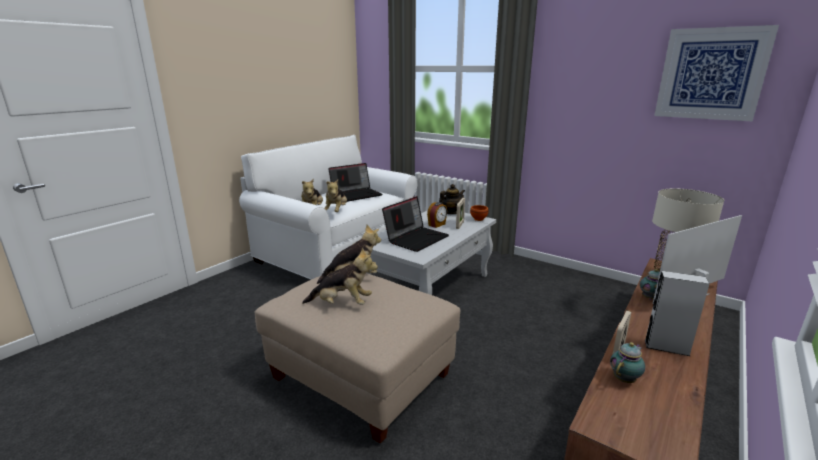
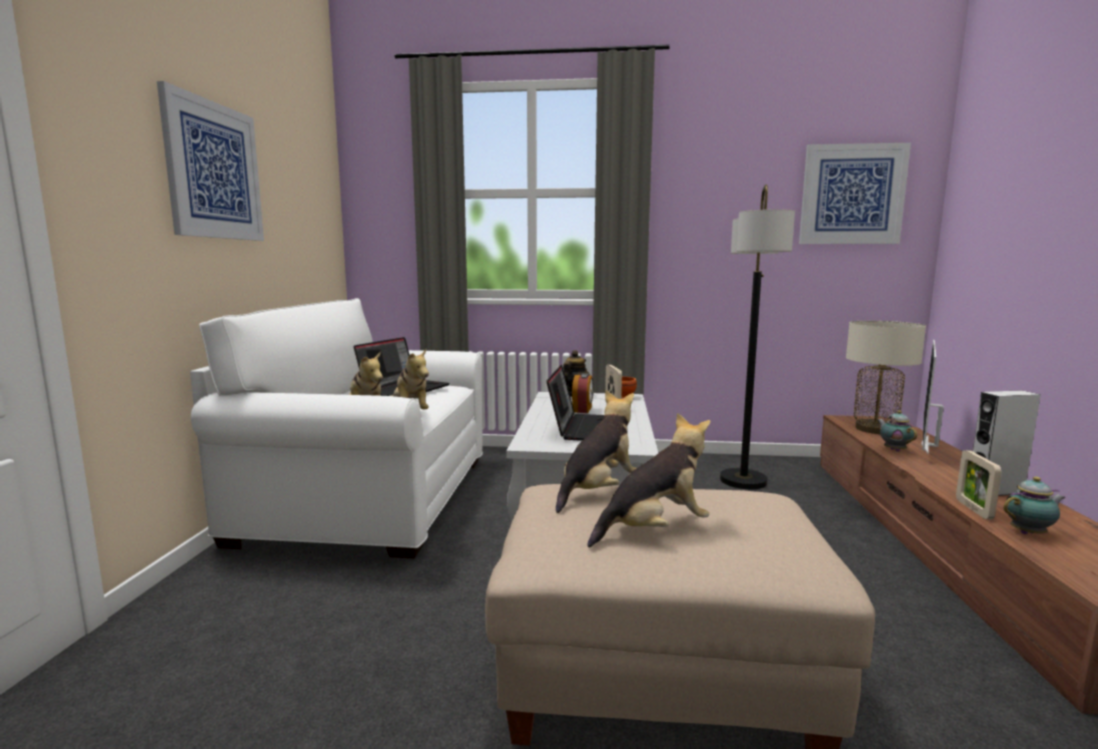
camera: 30 degrees left, 10 degrees down
teapot [610,342,645,383] -> teapot turned 60 degrees clockwise [1004,477,1066,534]
none -> picture [157,81,264,241]
none -> floor lamp [720,184,795,489]

